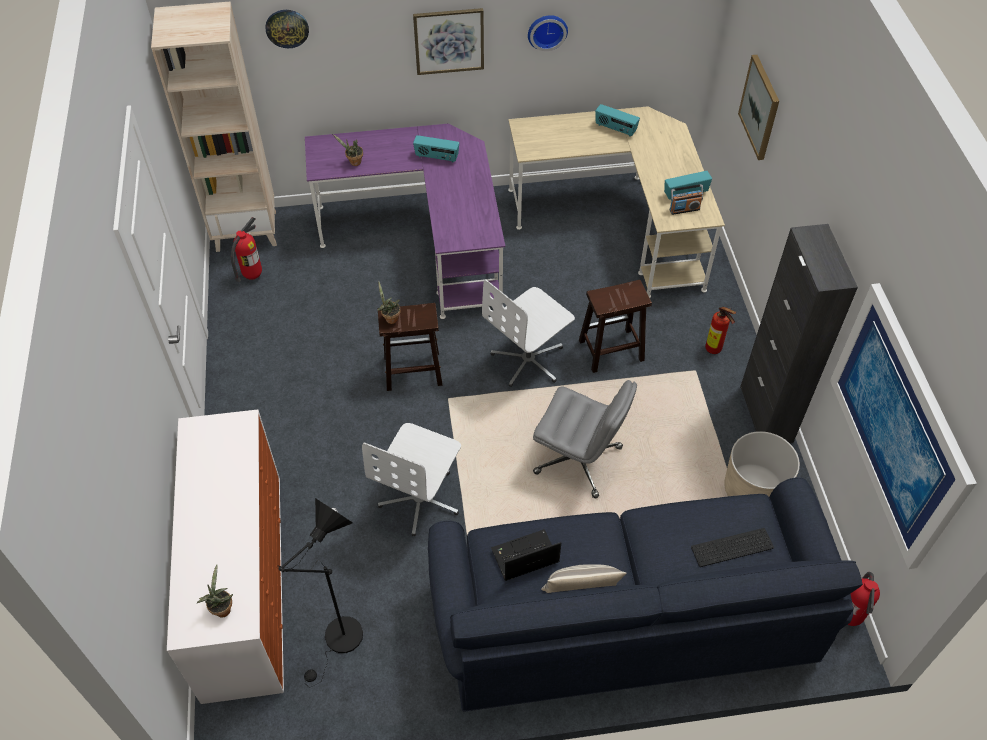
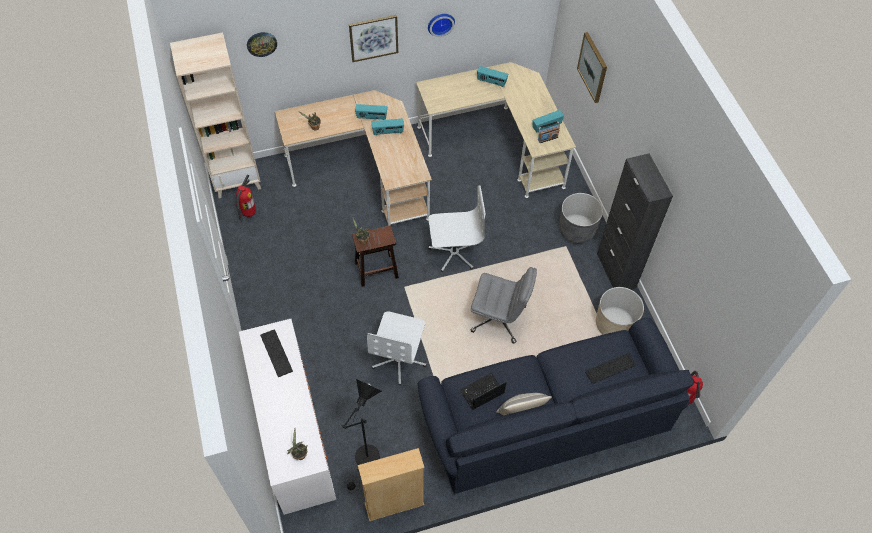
camera: 10 degrees left, 5 degrees up
purple desk [305,123,505,319] -> beige desk [275,90,432,226]
white office chair [482,279,575,387] -> white office chair turned 135 degrees counterclockwise [428,185,486,272]
brown stool [579,280,652,373] -> none
fire extinguisher [705,307,736,354] -> grey planter [559,193,603,243]
picture [830,283,977,569] -> none
none -> keyboard [260,329,293,377]
none -> beige bookcase [358,448,425,521]
none -> radio [371,119,404,135]

